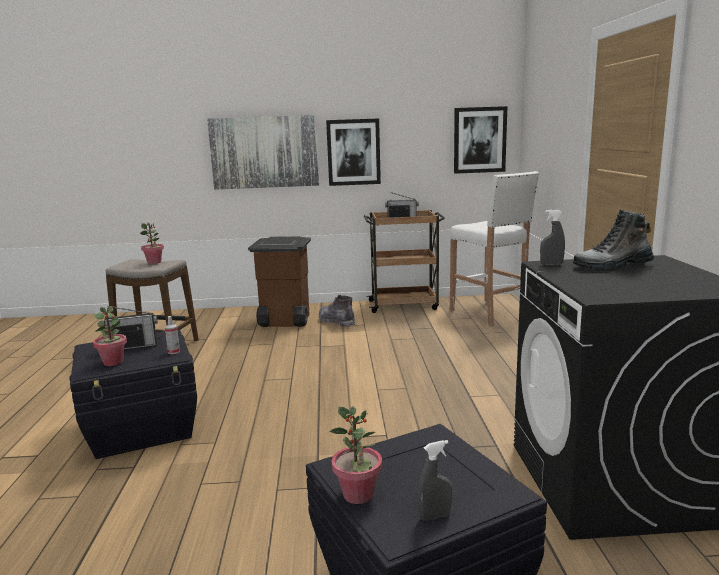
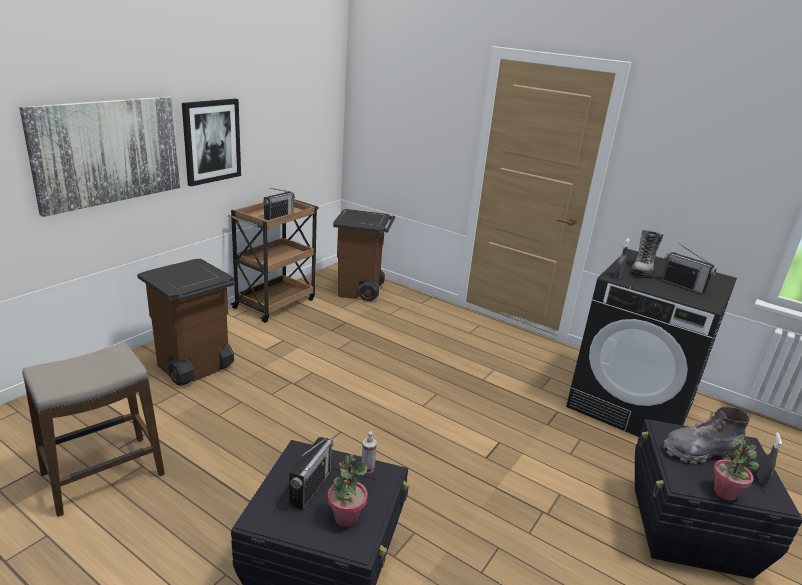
camera: 55 degrees left, 10 degrees up
potted plant [140,223,164,264] -> none
grey boot [319,295,355,327] -> grey boot moved to [663,407,750,464]
white stool [450,171,539,326] -> brown trash can [333,209,395,301]
picture [454,106,507,174] -> none
none -> radio [661,243,716,294]

